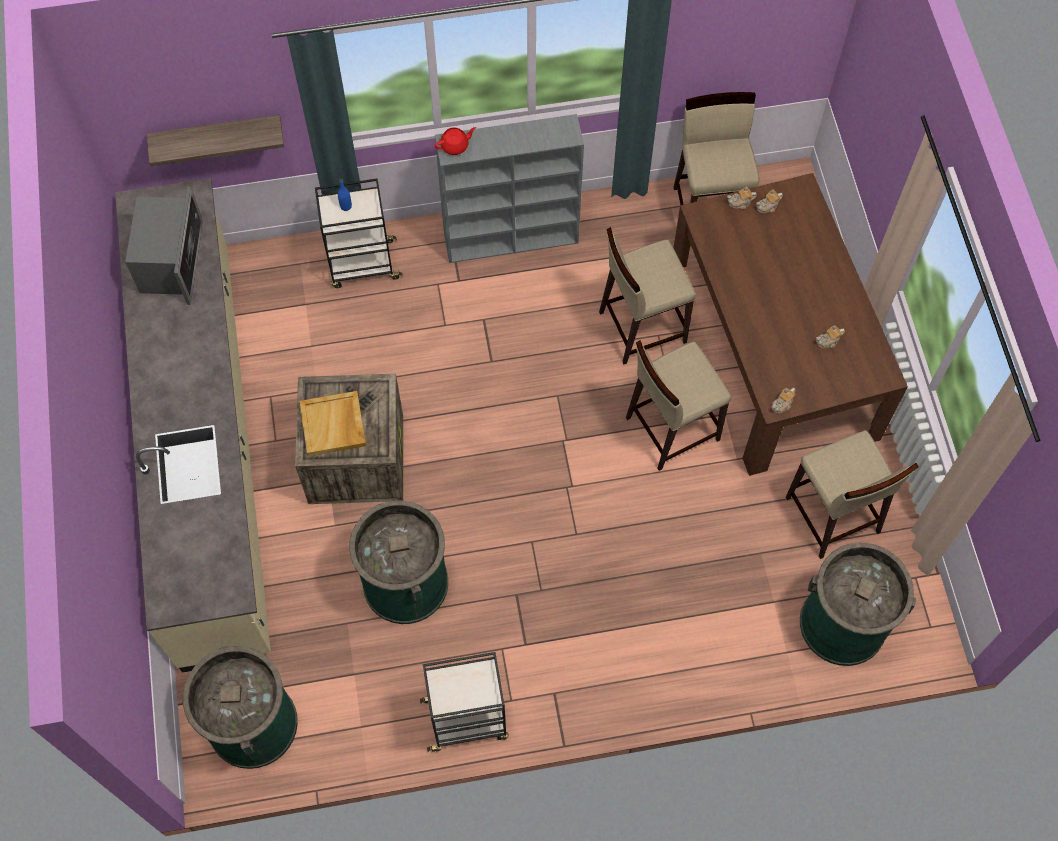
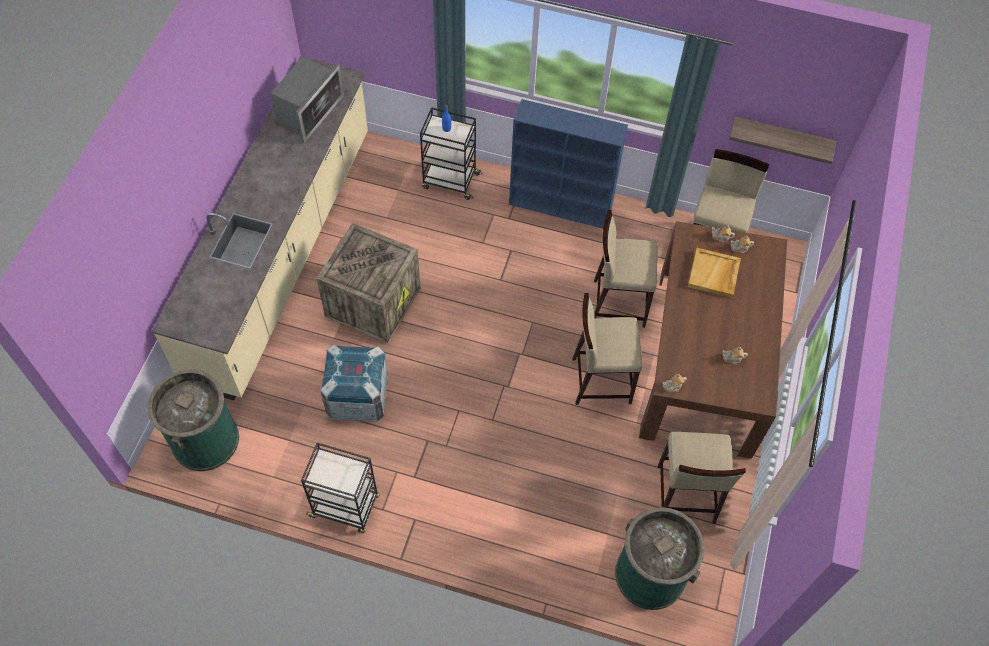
camera: 25 degrees right, 5 degrees down
shelf [147,115,284,166] -> shelf moved to [729,117,836,164]
beige tray [299,391,366,456] -> beige tray moved to [688,248,741,298]
green trash can [349,501,448,624] -> crate [320,345,388,422]
red teapot [434,127,476,155] -> none
grey bookcase [435,114,584,263] -> blue bookcase [509,99,628,228]

